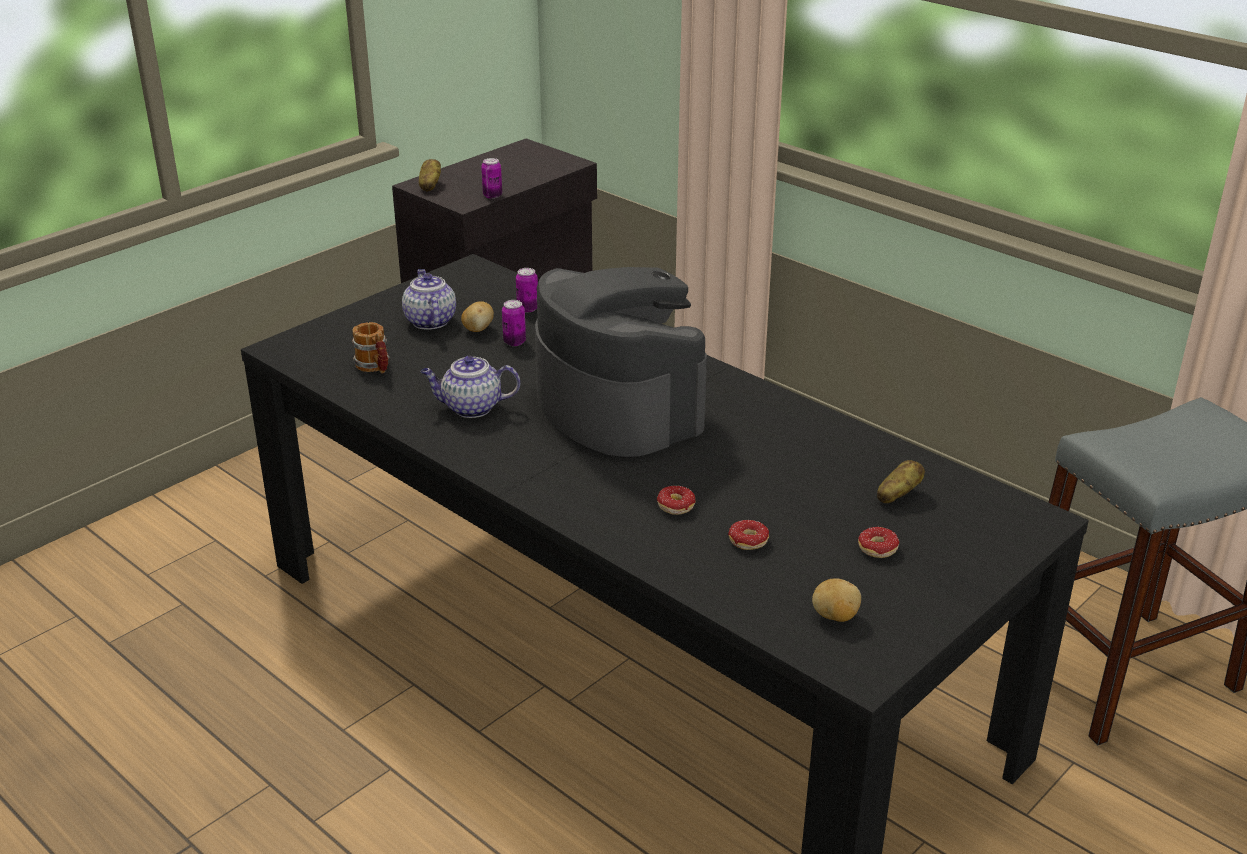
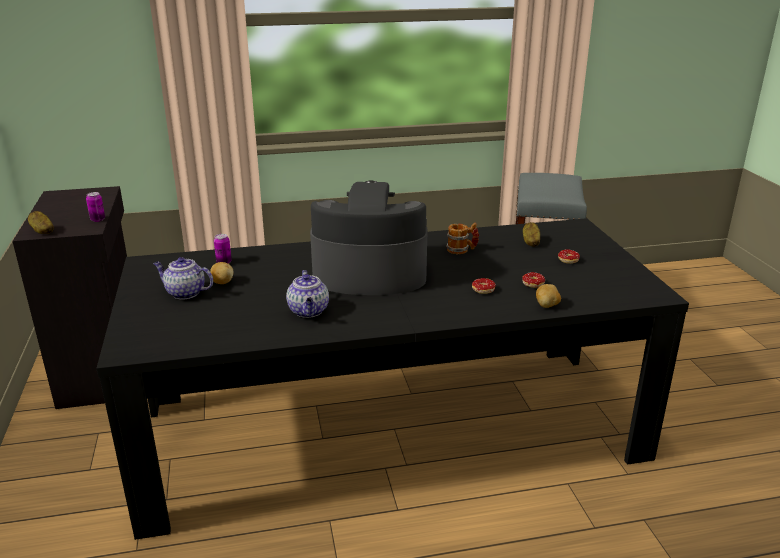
camera: 55 degrees left, 5 degrees down
mug [352,322,389,373] -> mug moved to [446,223,479,254]
teapot [421,356,520,418] -> teapot turned 45 degrees counterclockwise [286,270,329,318]
can [502,300,526,346] -> none
potato [812,578,861,622] -> potato moved to [536,284,561,308]

